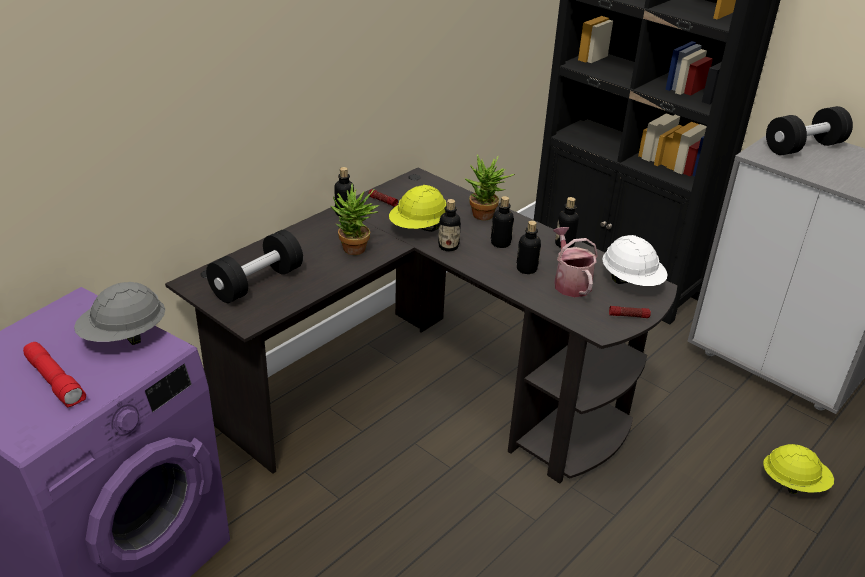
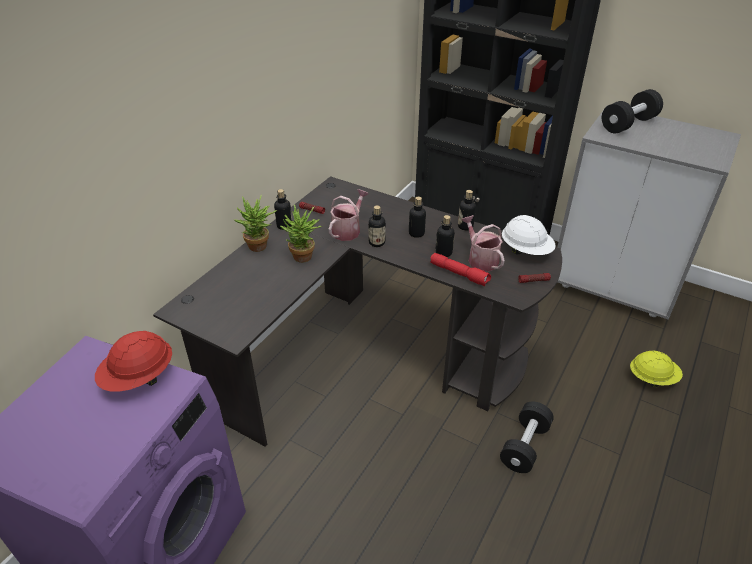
camera: 10 degrees left, 5 degrees up
red flashlight [23,342,86,408] -> red flashlight moved to [430,253,491,286]
grey hard hat [74,282,165,345] -> red hard hat [95,331,172,392]
black dumbbell [206,230,303,303] -> black dumbbell moved to [500,401,554,473]
yellow hard hat [389,185,447,232] -> watering can [328,189,369,241]
potted plant [464,154,515,220] -> potted plant moved to [234,195,278,252]

